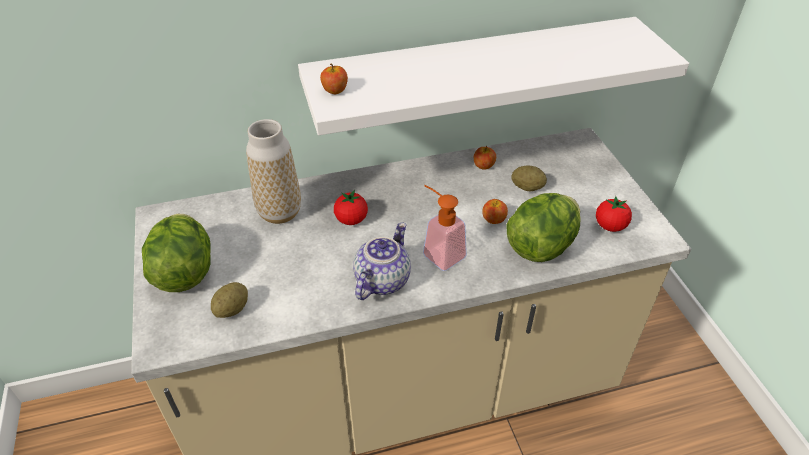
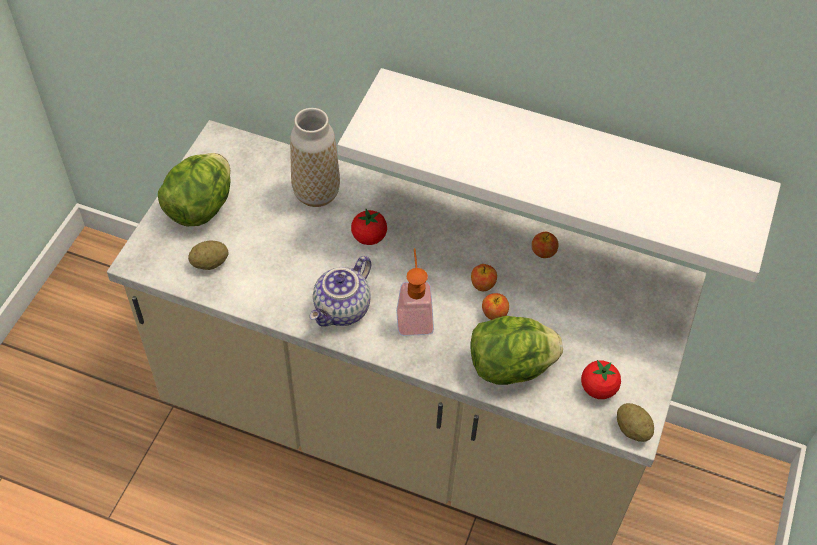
camera: 35 degrees right, 10 degrees up
apple [320,64,348,94] -> apple moved to [471,264,497,291]
teapot [353,223,411,300] -> teapot turned 150 degrees clockwise [310,256,371,327]
potato [511,165,547,191] -> potato moved to [617,403,654,442]

